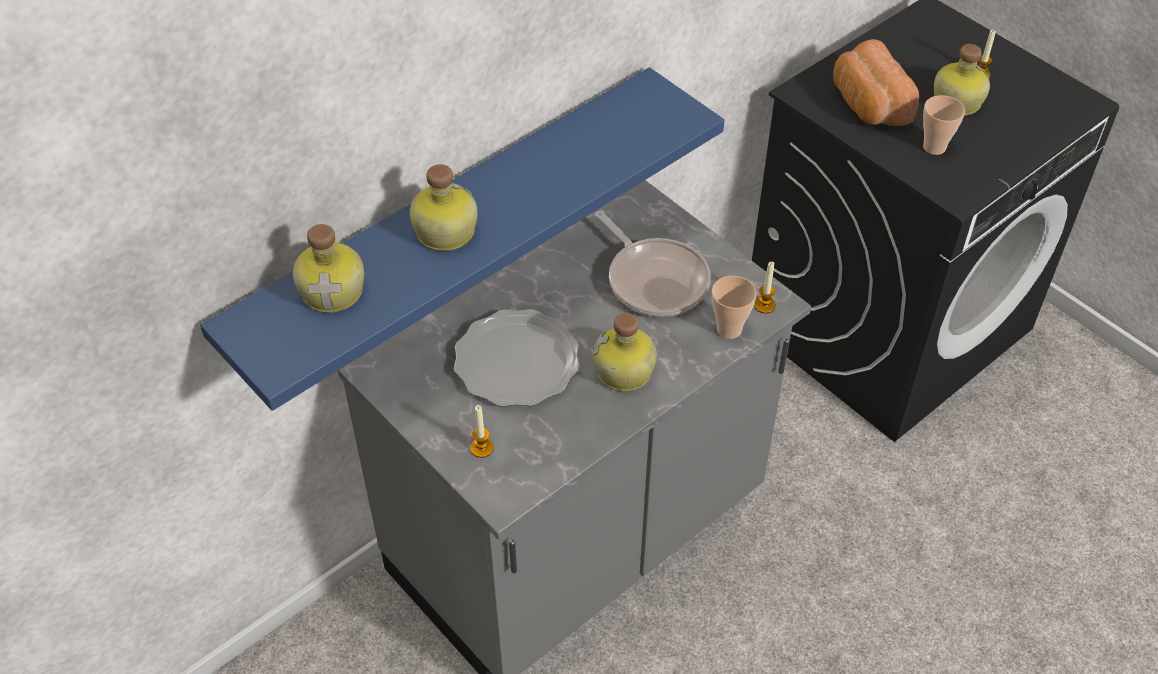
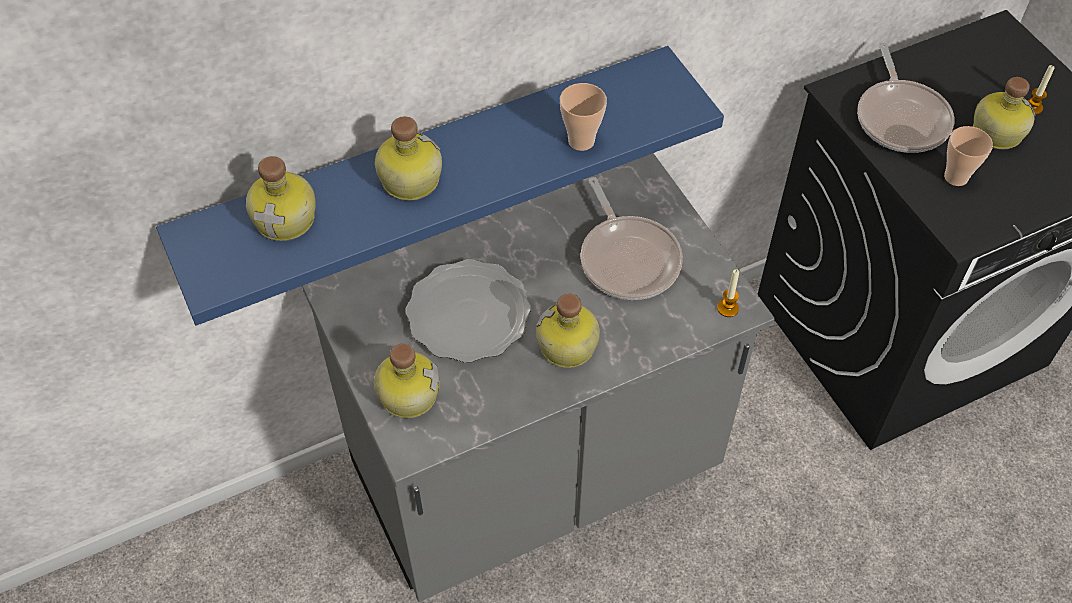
camera: 15 degrees right, 5 degrees up
candle [470,405,494,458] -> bottle [374,344,440,418]
cup [712,276,757,339] -> cup moved to [560,83,607,151]
bread [833,39,919,126] -> frying pan [857,43,955,153]

